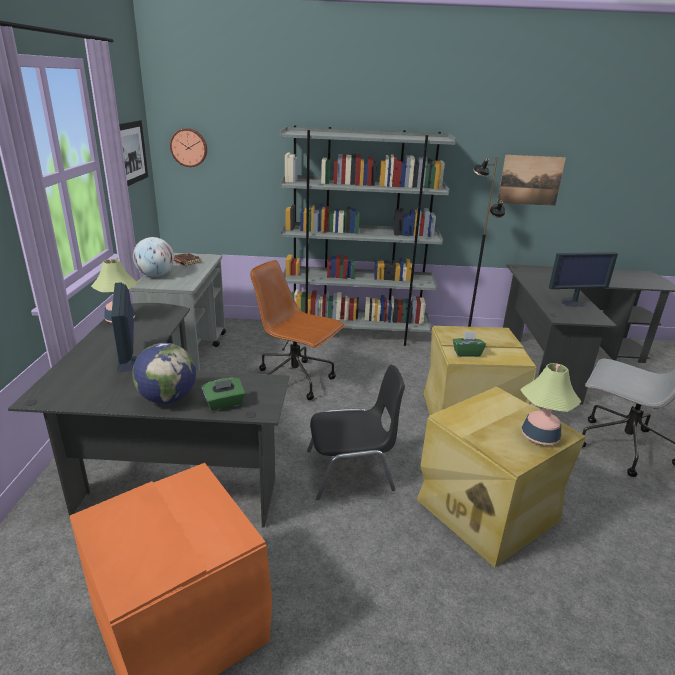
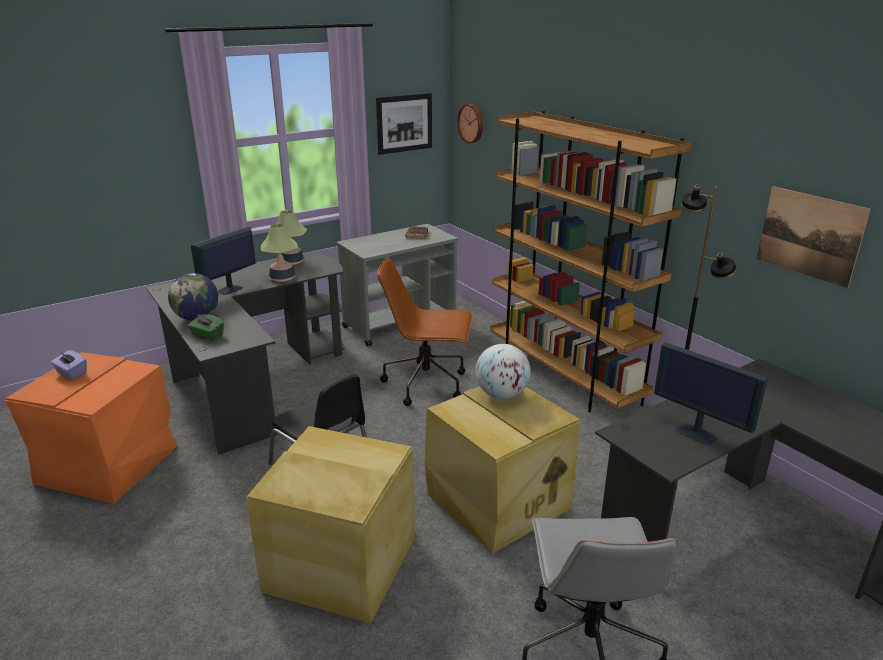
camera: 55 degrees right, 0 degrees up
globe [133,237,174,277] -> globe moved to [475,344,531,399]
brown office chair [250,260,345,400] -> brown office chair turned 75 degrees counterclockwise [377,258,473,406]
grey bookcase [280,125,456,346] -> brown bookcase [490,111,692,412]
green tissue box [453,332,486,357] -> none
table lamp [520,363,582,445] -> table lamp moved to [261,223,298,282]
none -> purple tissue box [51,350,87,380]

